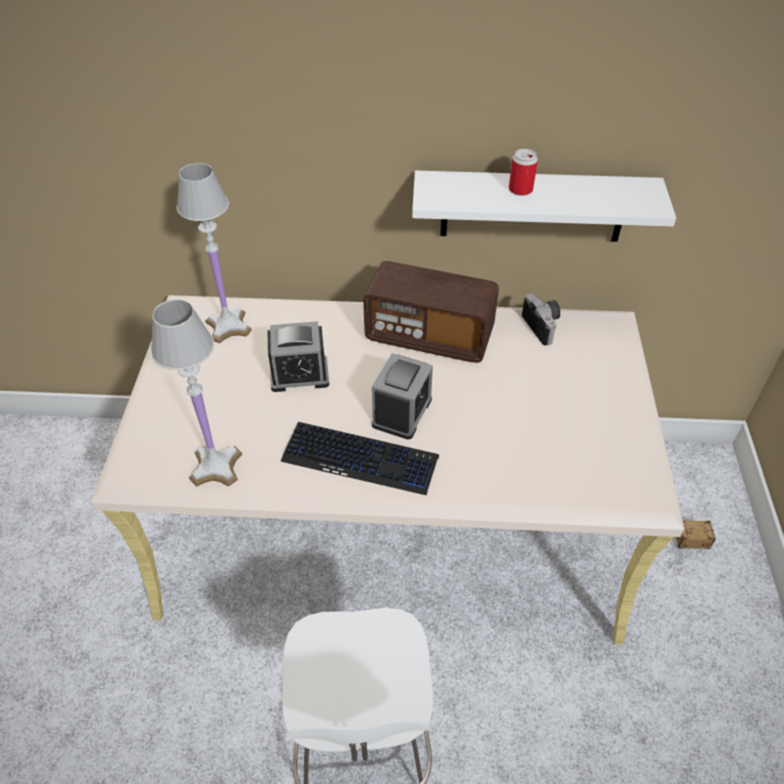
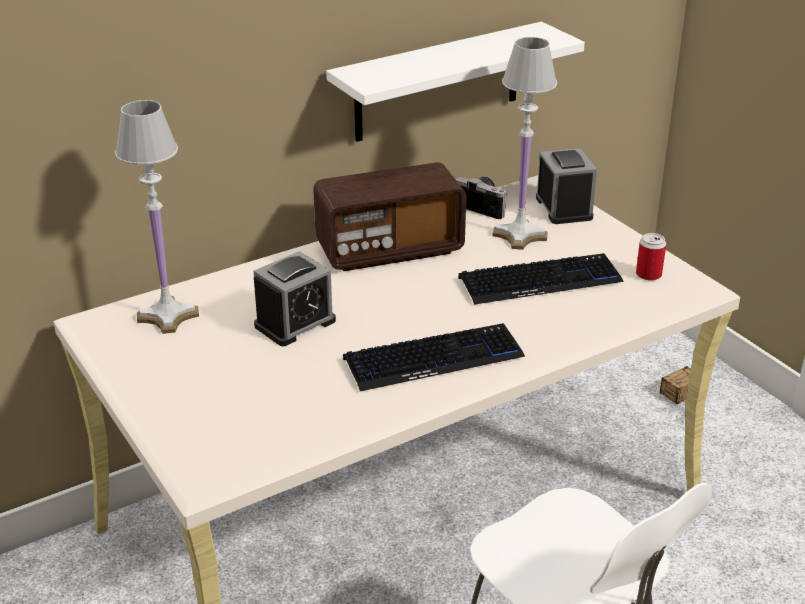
camera: 35 degrees left, 15 degrees down
white table lamp [151,299,242,487] -> white table lamp moved to [492,37,557,250]
alarm clock [372,353,433,440] -> alarm clock moved to [536,148,597,224]
can [509,149,538,196] -> can moved to [636,233,666,281]
none -> keyboard [458,253,624,305]

